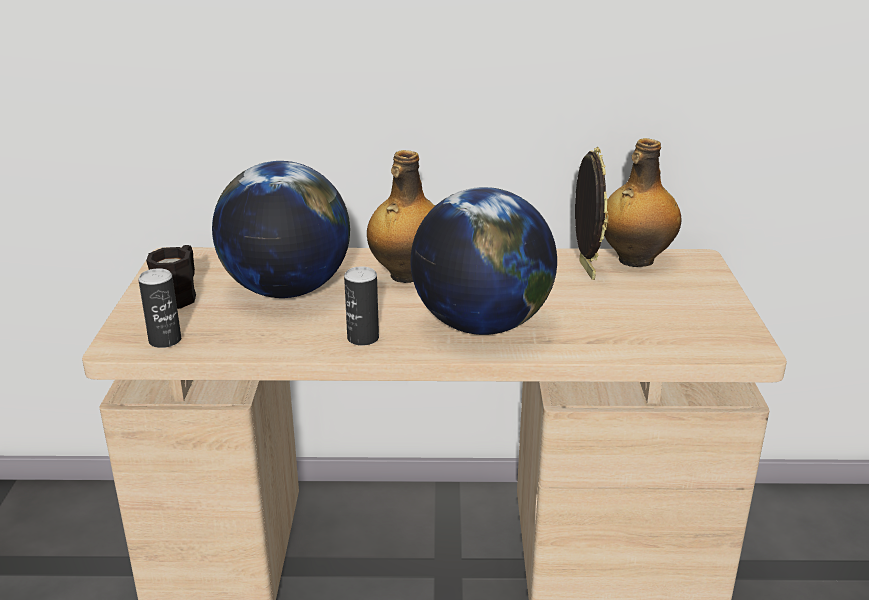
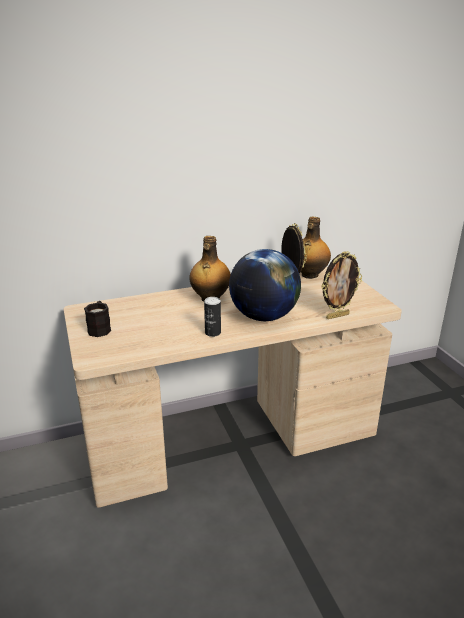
camera: 20 degrees left, 0 degrees up
can [138,268,181,348] -> none
globe [212,161,350,298] -> none
none -> picture frame [322,251,362,319]

